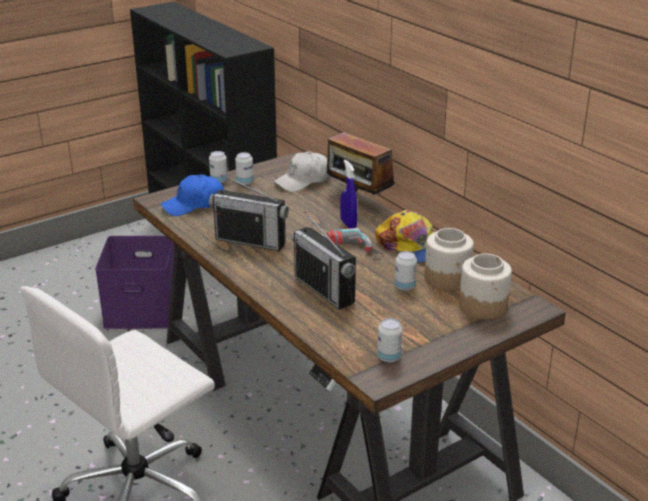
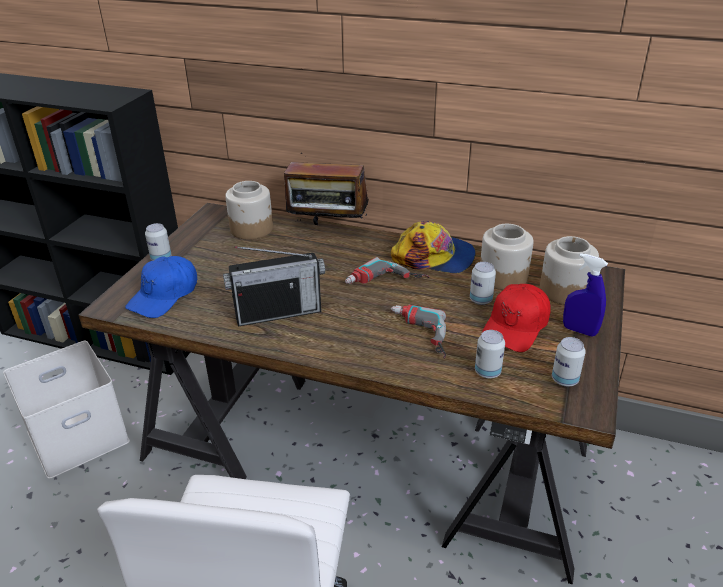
camera: 35 degrees left, 5 degrees up
purple storage box [95,236,174,329] -> white storage box [3,341,130,479]
can [235,152,254,185] -> can moved to [475,330,505,379]
white cap [273,152,330,192] -> jar [225,181,273,240]
radio [292,211,356,310] -> power drill [391,305,446,359]
blue spray bottle [340,160,357,229] -> blue spray bottle moved to [563,253,608,337]
none -> red cap [482,284,551,352]

